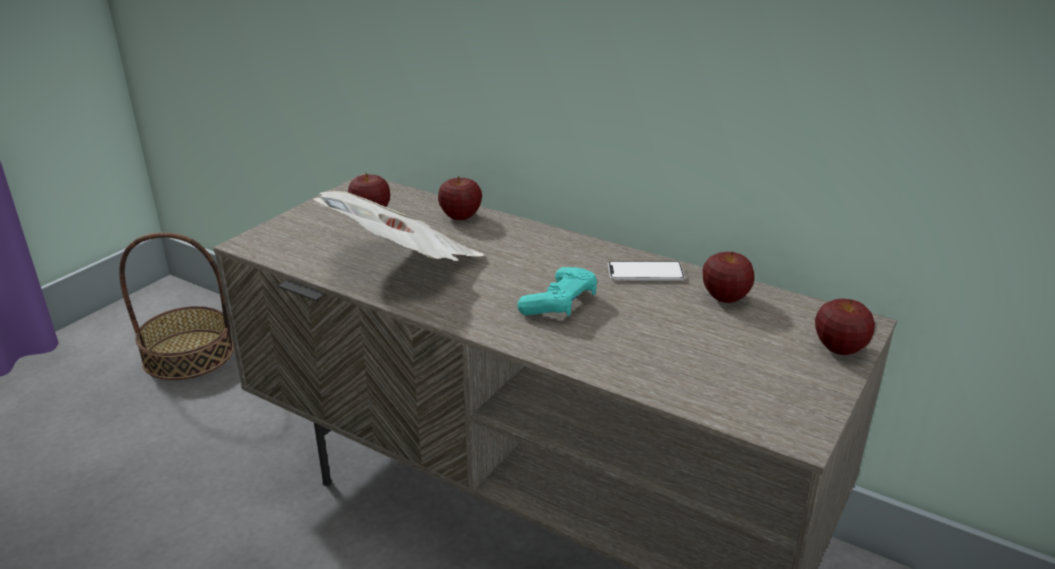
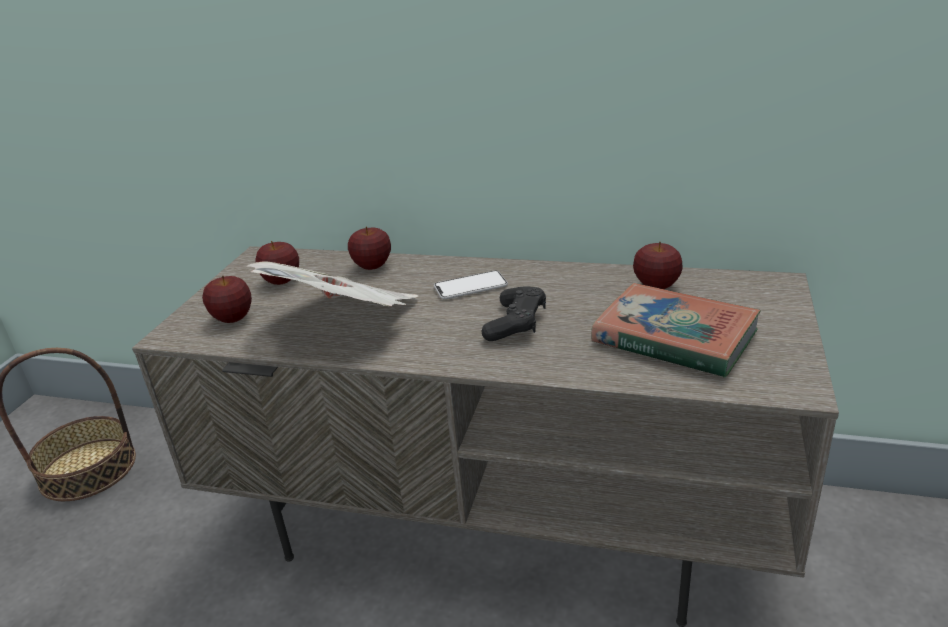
camera: 15 degrees left, 0 degrees up
turquoise game controller [517,267,597,316] -> black game controller [482,286,546,341]
phone [608,261,685,281] -> phone moved to [434,270,508,299]
apple [815,299,875,355] -> apple moved to [202,276,252,323]
none -> book [591,283,761,378]

